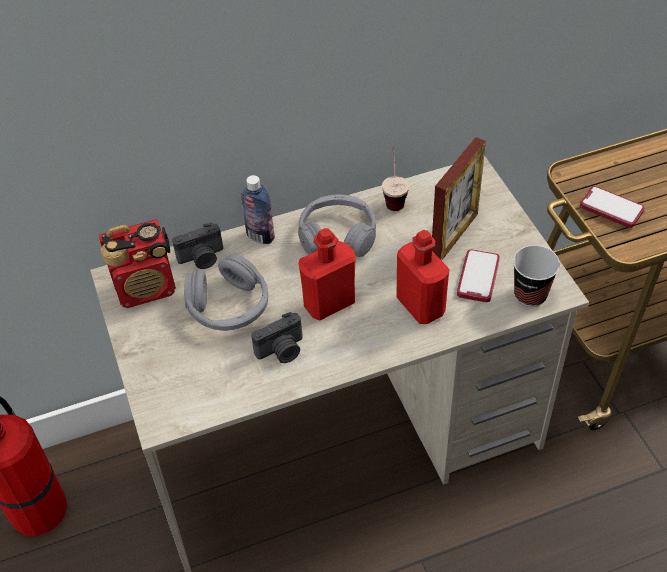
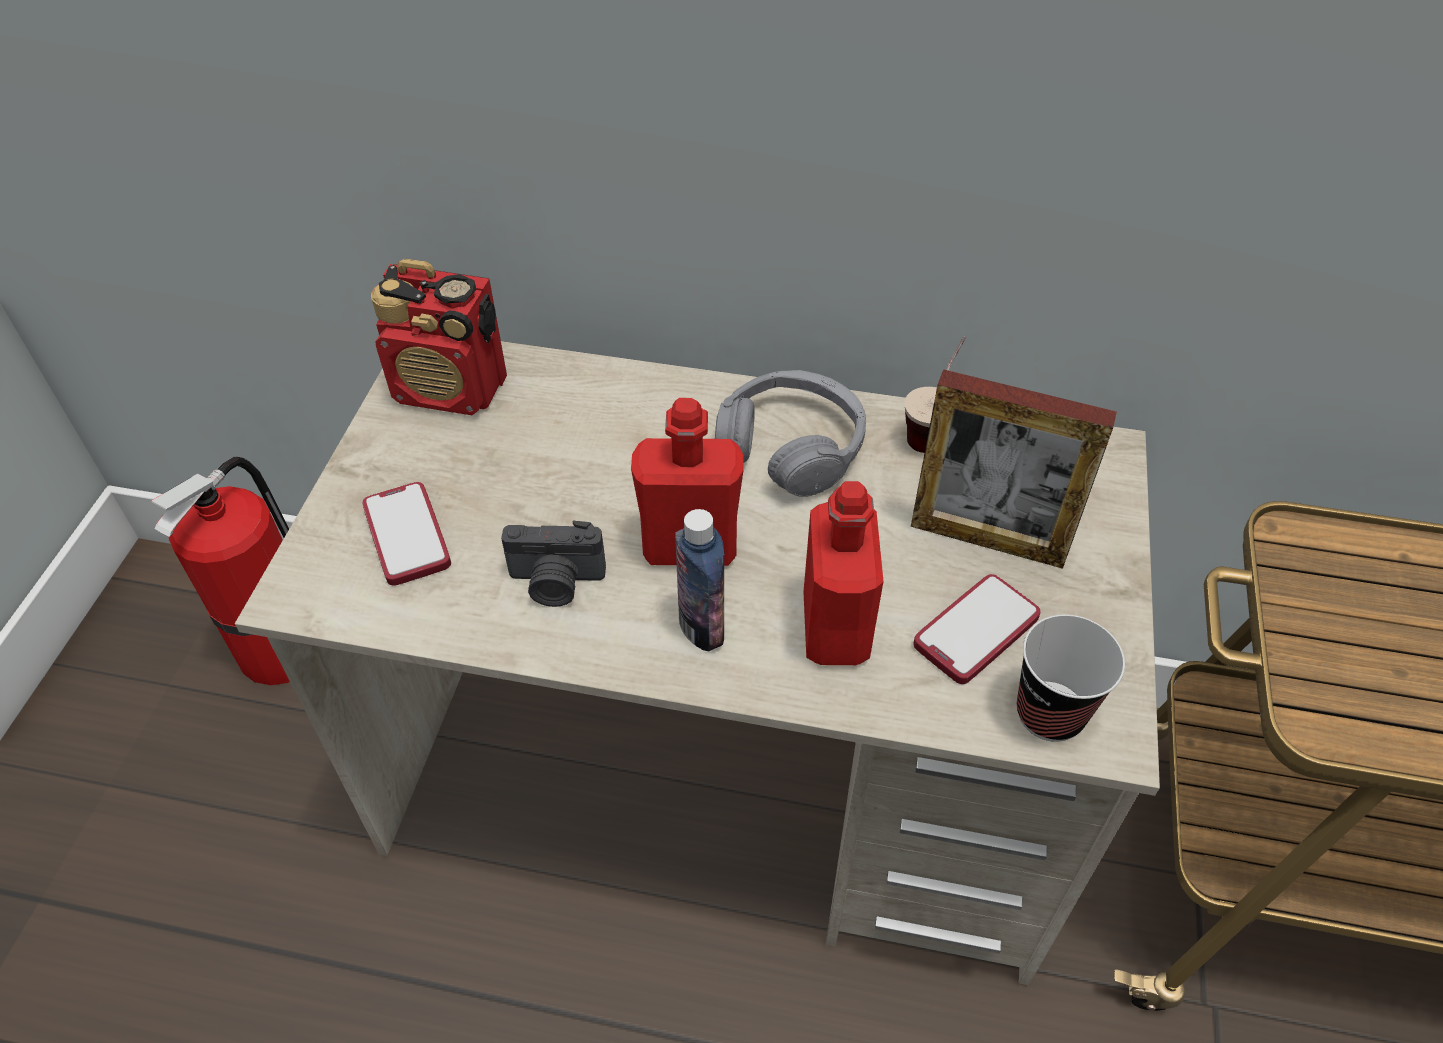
camera: 30 degrees right, 0 degrees up
camera [172,223,223,269] -> none
grey headphones [184,254,268,331] -> none
bottle [241,175,275,244] -> bottle moved to [675,509,724,651]
picture frame [432,137,486,261] -> picture frame turned 45 degrees clockwise [911,369,1117,569]
phone [580,186,644,228] -> phone moved to [362,482,451,586]

